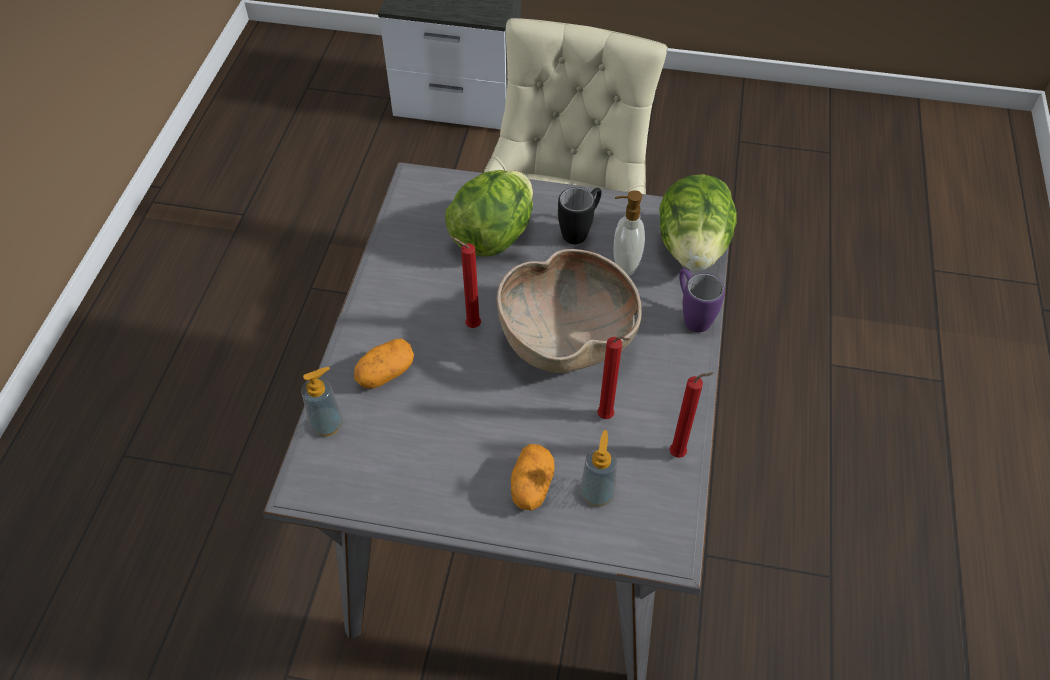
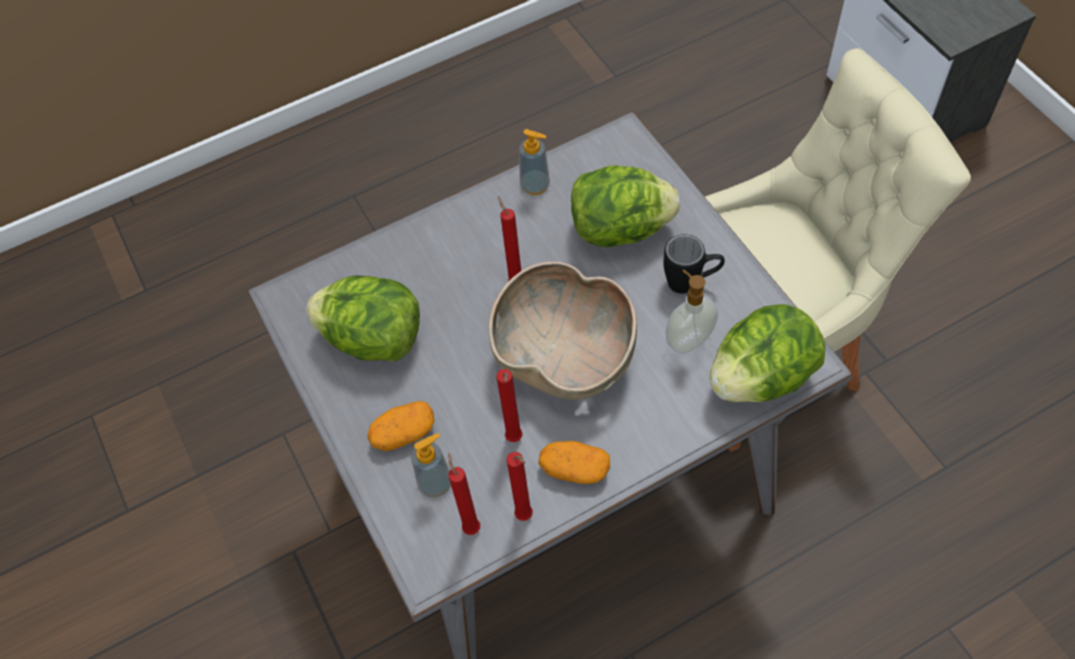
camera: 55 degrees right, 5 degrees up
soap dispenser [301,367,343,437] -> soap dispenser moved to [519,129,550,195]
potato [354,339,414,389] -> potato moved to [538,441,610,484]
purple mug [679,268,725,332] -> none
none -> lettuce [306,276,420,361]
none -> red candle [448,453,480,535]

